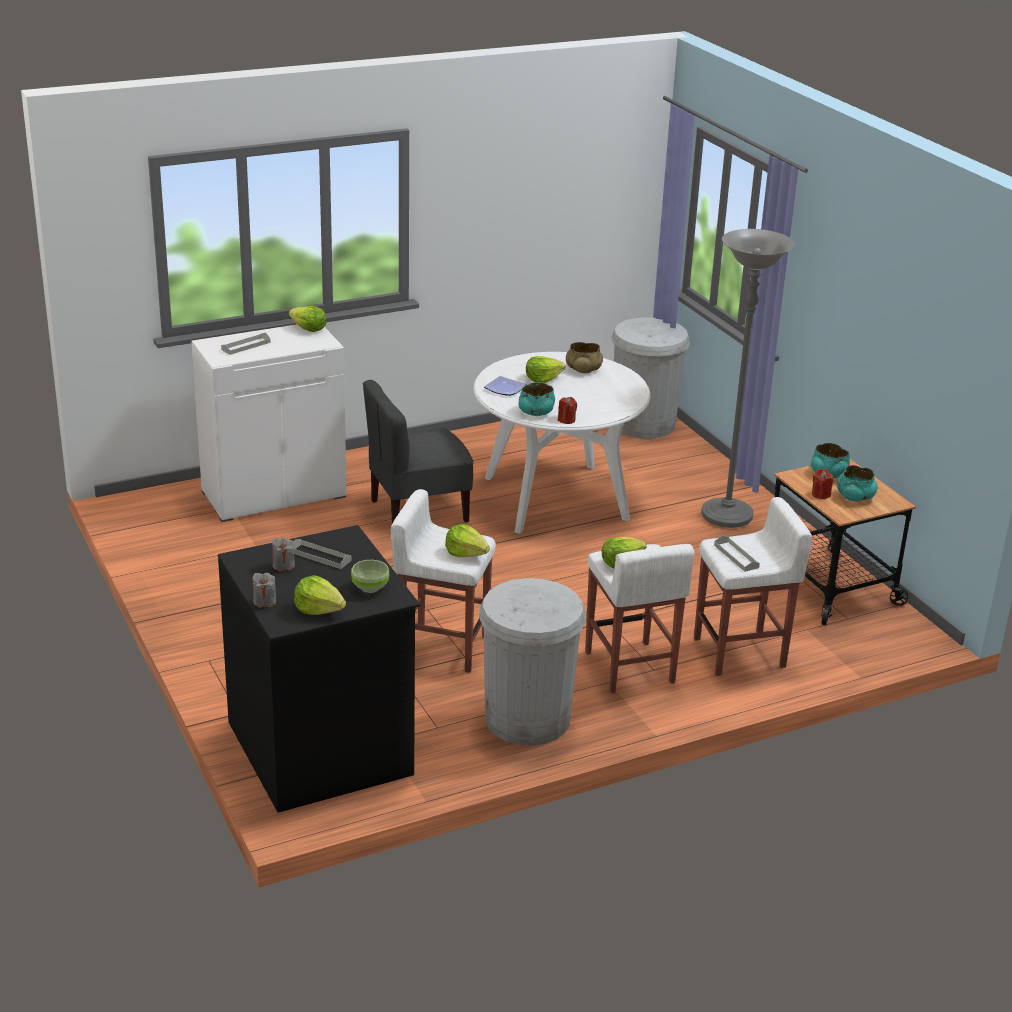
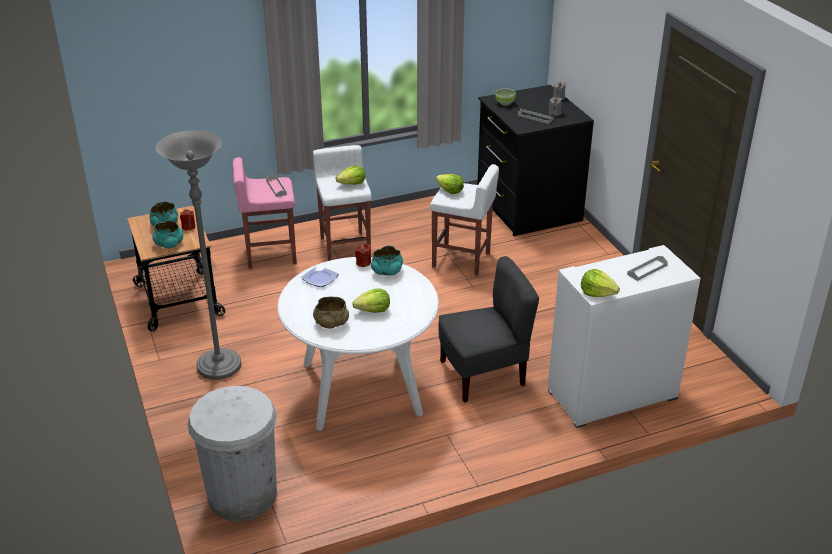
camera: 175 degrees left, 5 degrees up
lettuce [294,575,346,615] -> none
white trash can [479,578,586,746] -> none
plate [484,376,526,396] -> plate moved to [301,265,339,287]
white stool [694,497,812,676] -> pink stool [232,157,297,269]

